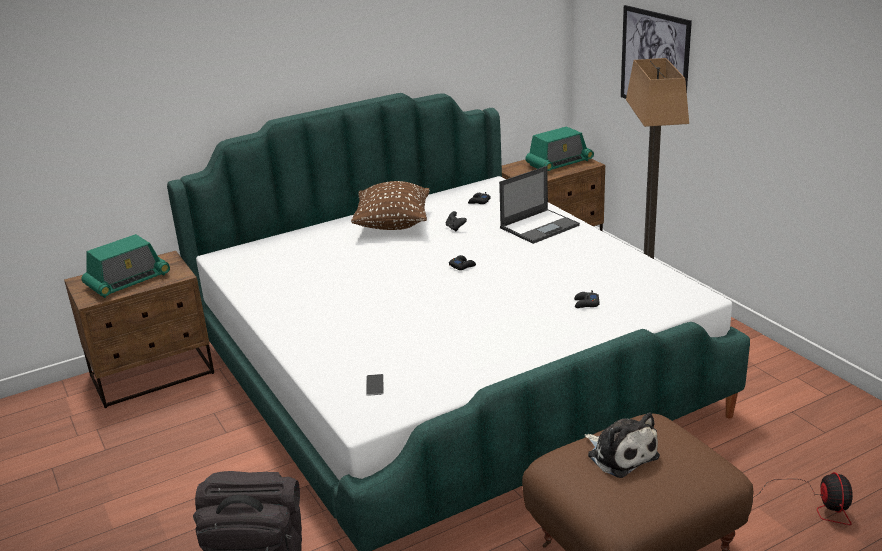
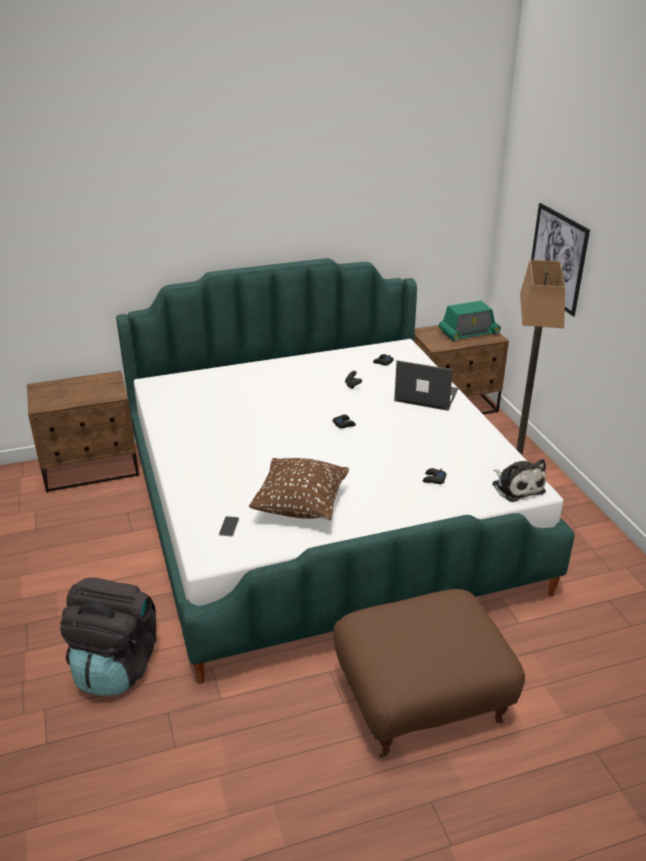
camera: 10 degrees right, 5 degrees up
radio [82,234,170,298] -> none
brown pillow [351,181,430,230] -> brown pillow moved to [249,458,349,520]
laptop [499,166,580,244] -> laptop turned 135 degrees counterclockwise [394,360,458,411]
plush toy [585,413,660,478] -> plush toy moved to [493,459,546,502]
fan [753,472,853,525] -> none

